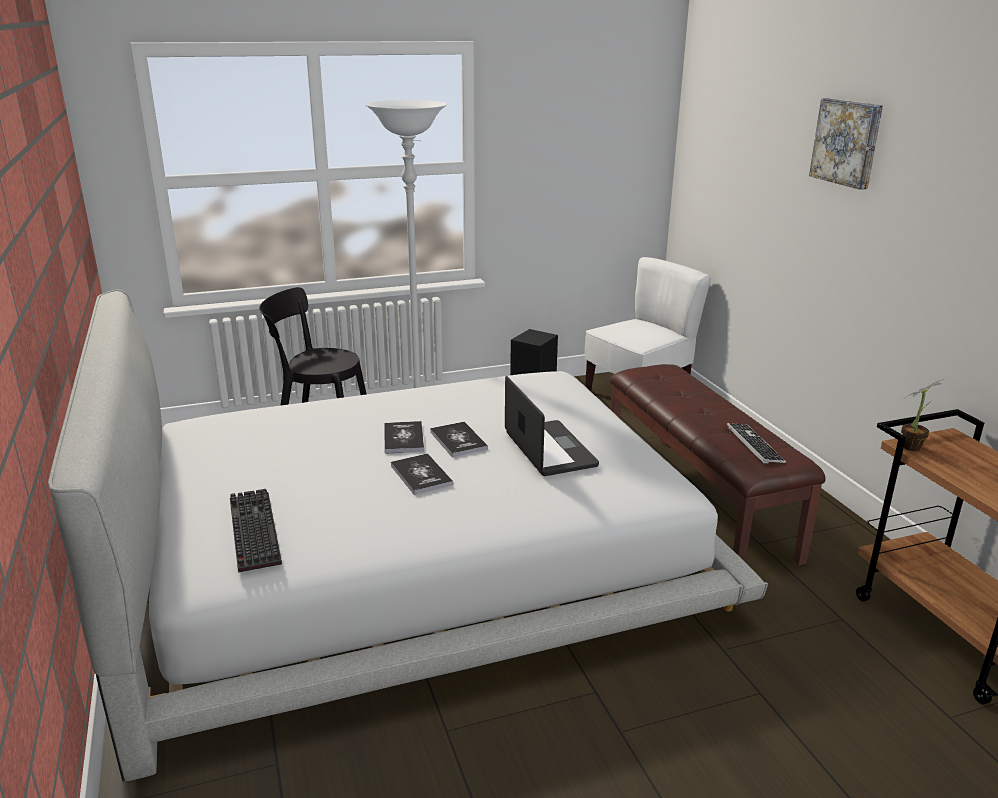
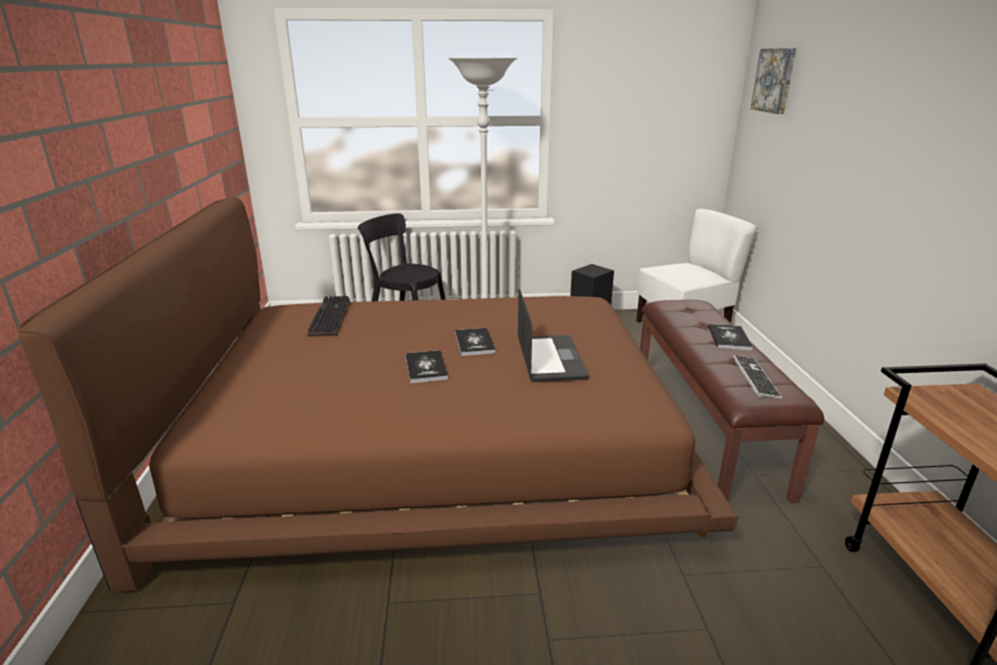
camera: 15 degrees right, 0 degrees up
white bed [48,290,768,781] -> brown bed [17,197,738,592]
keyboard [230,489,282,572] -> keyboard moved to [307,296,350,337]
book [384,421,424,454] -> book moved to [708,324,753,350]
picture [809,98,883,190] -> picture moved to [751,48,796,114]
potted plant [901,379,944,451] -> none

